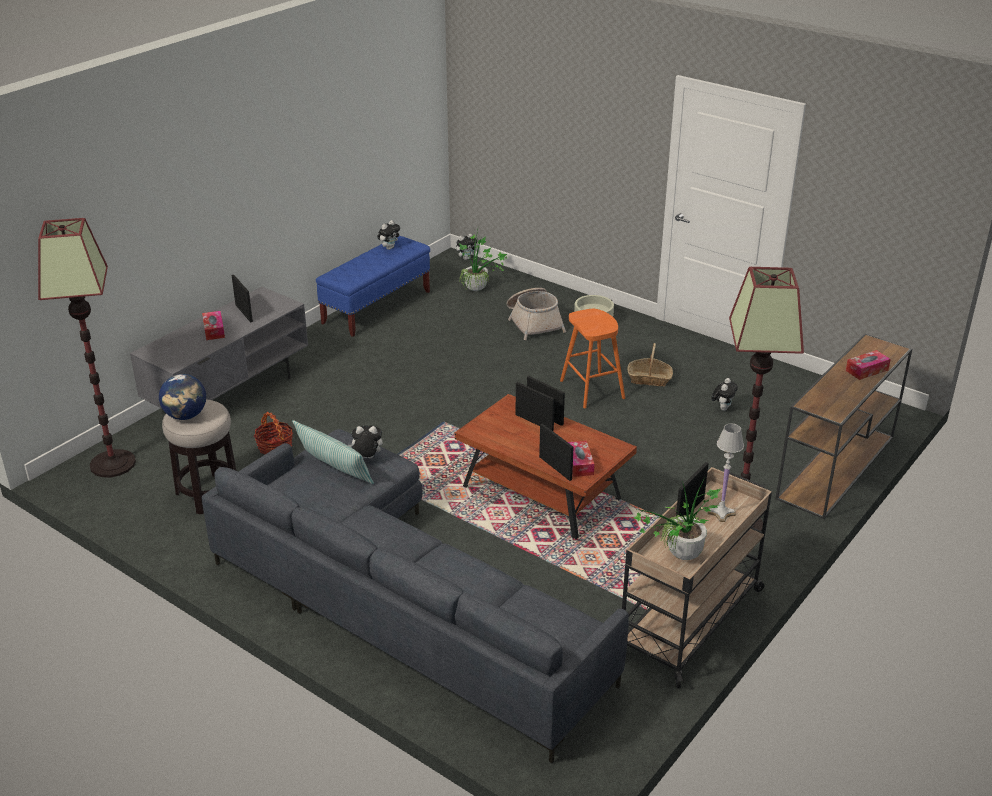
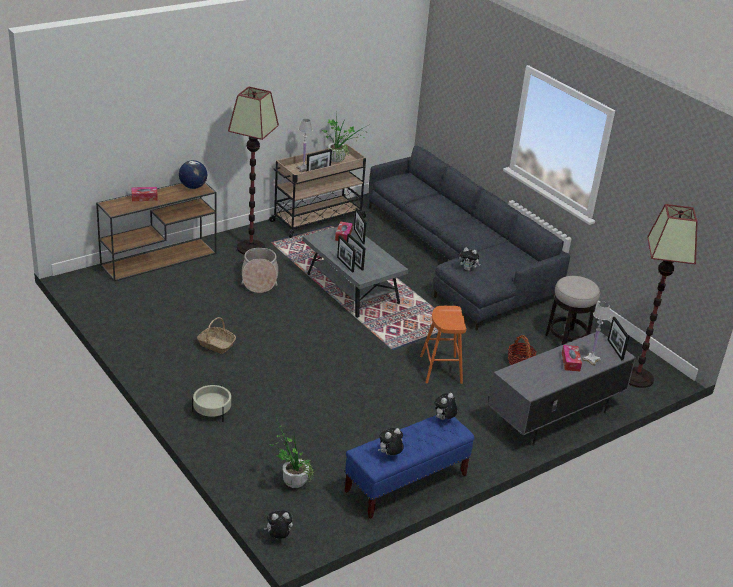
camera: 165 degrees left, 0 degrees up
globe [159,374,206,420] -> globe moved to [179,160,207,189]
picture frame [232,275,253,323] -> picture frame moved to [608,317,629,360]
pillow [292,420,374,484] -> none
brown coffee table [455,394,637,539] -> grey coffee table [302,226,408,318]
basket [507,288,566,340] -> basket moved to [241,248,278,293]
orange stool [560,309,625,408] -> orange stool moved to [420,306,467,384]
plush toy [711,378,738,411] -> plush toy moved to [435,393,458,420]
none -> white table lamp [582,302,611,365]

